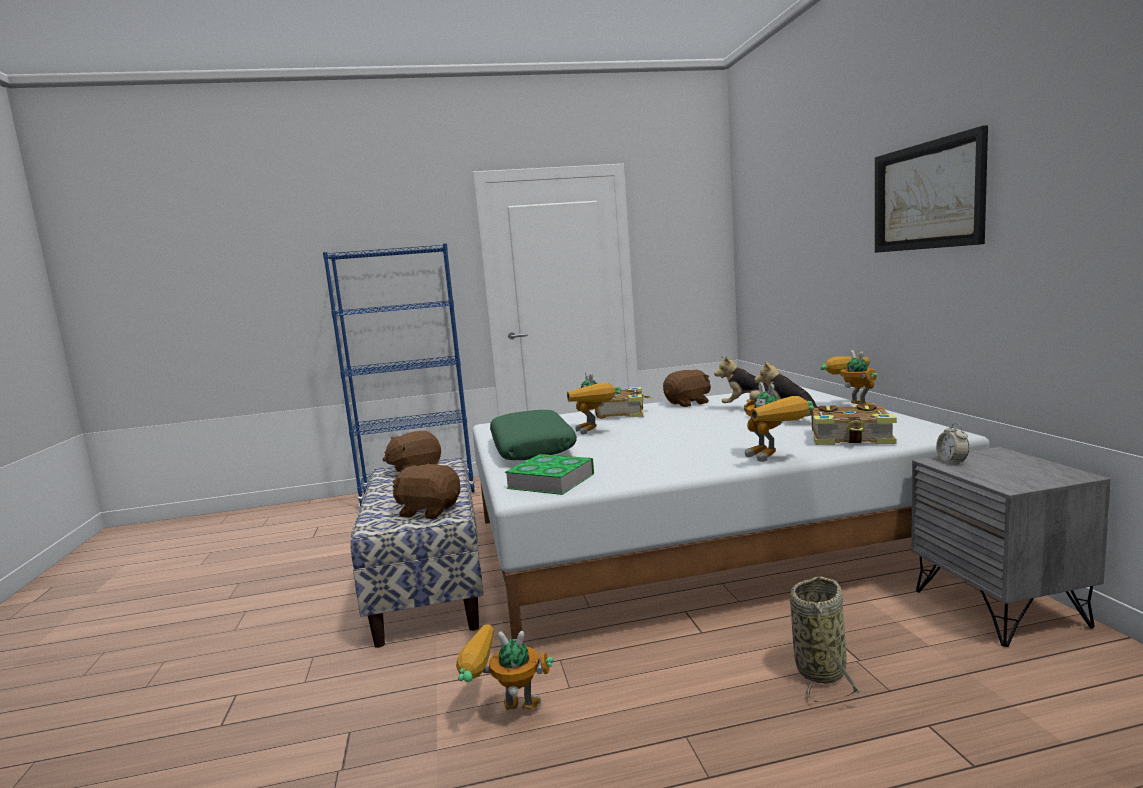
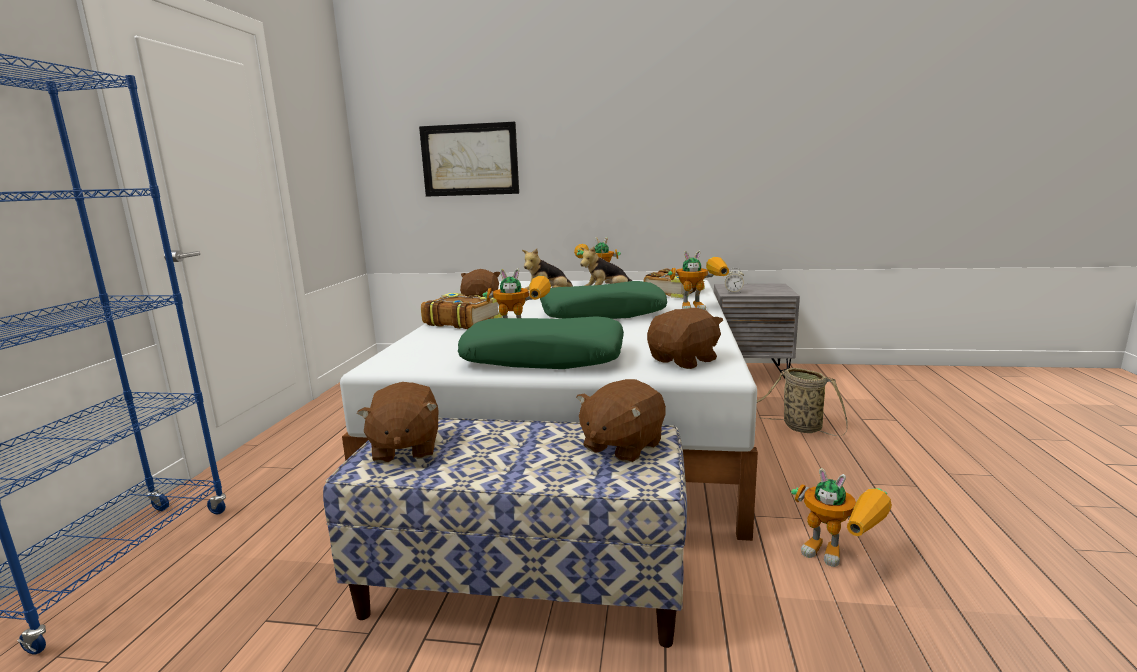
camera: 70 degrees left, 5 degrees up
toy robot [456,624,554,710] -> toy robot turned 75 degrees counterclockwise [791,468,892,567]
book [505,454,594,495] -> brown plush toy [647,308,723,369]
picture [875,125,988,253] -> picture moved to [419,122,519,197]
none -> green pillow [540,281,667,319]

